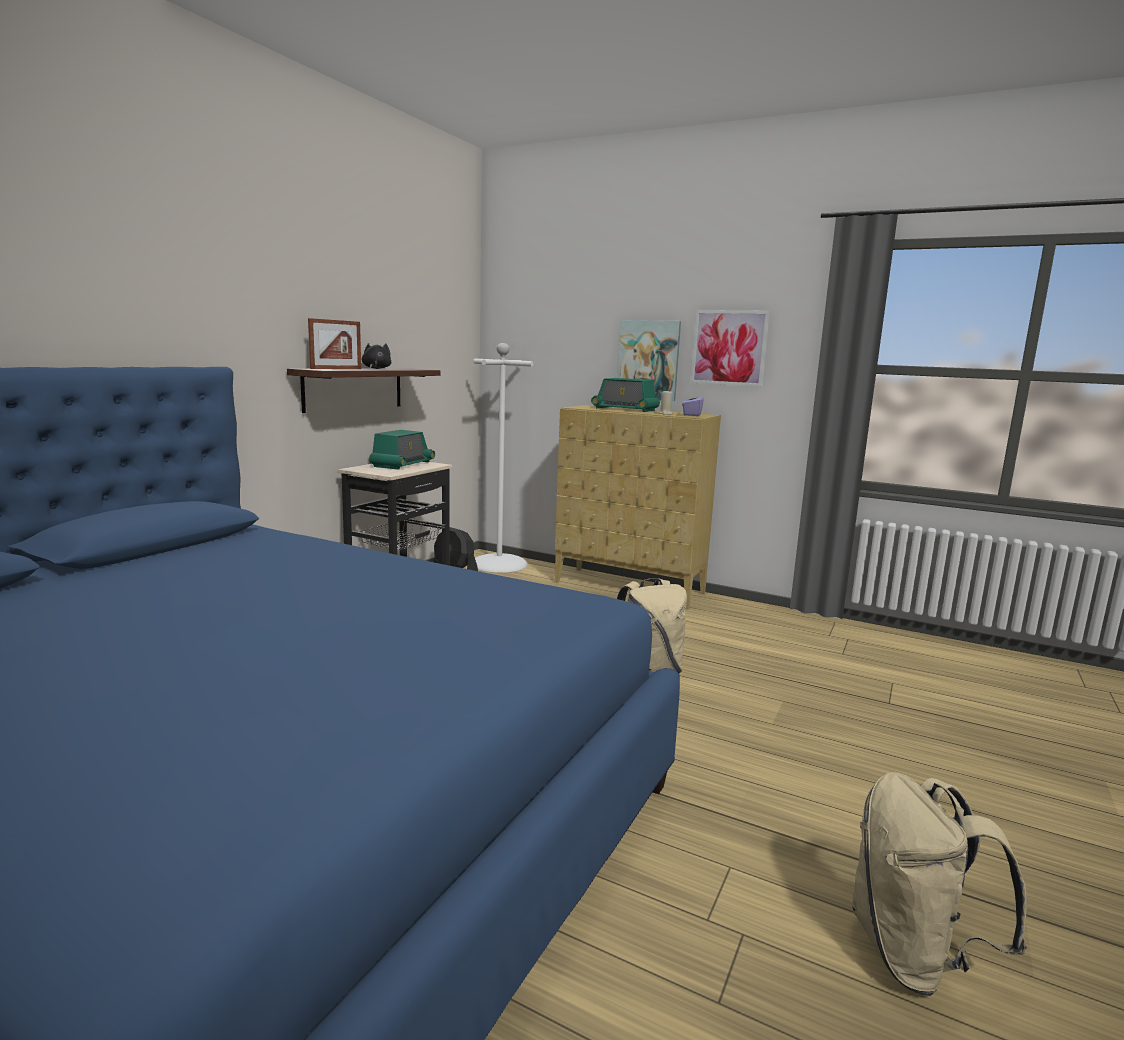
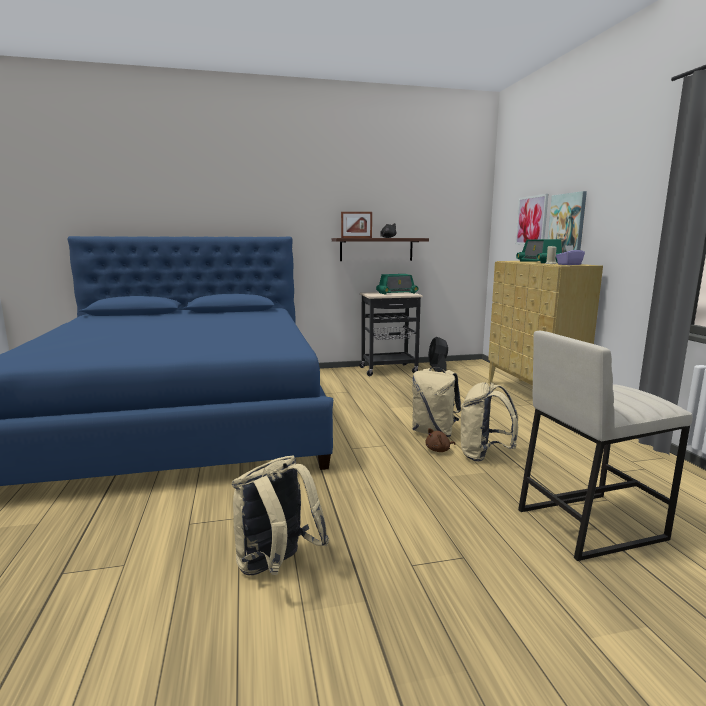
camera: 50 degrees right, 0 degrees up
white clothes rack [473,343,533,573] -> none
picture [691,310,770,387] -> picture moved to [515,194,548,245]
none -> brown plush toy [425,428,455,452]
none -> beige backpack [461,382,518,462]
none -> beige stool [518,331,693,561]

